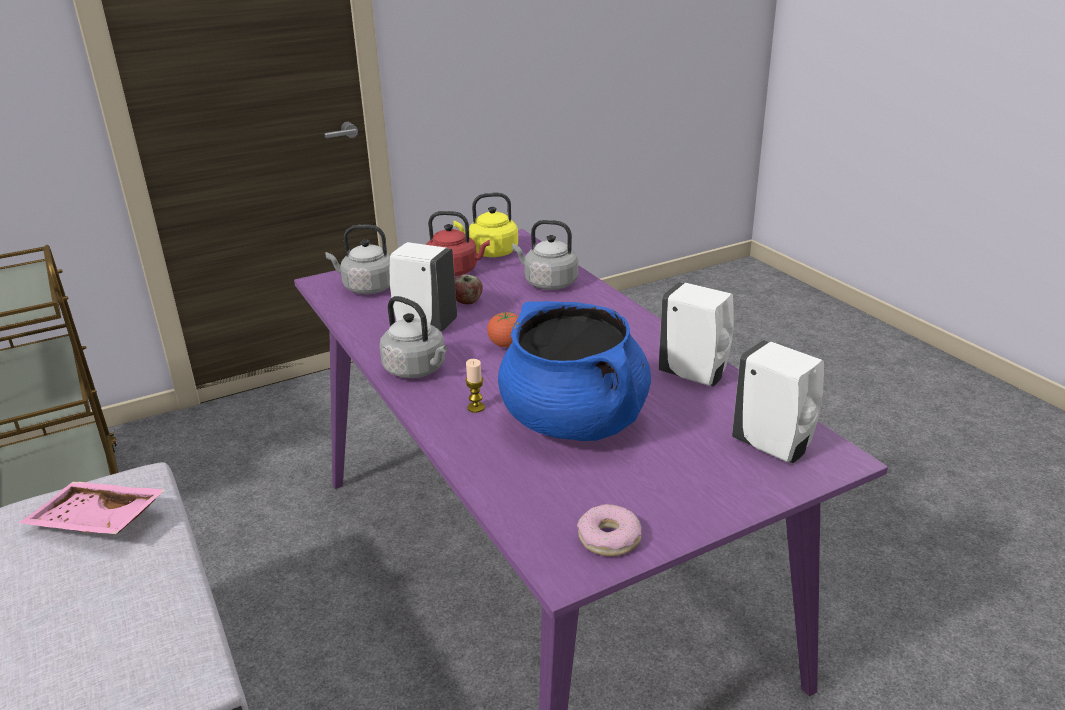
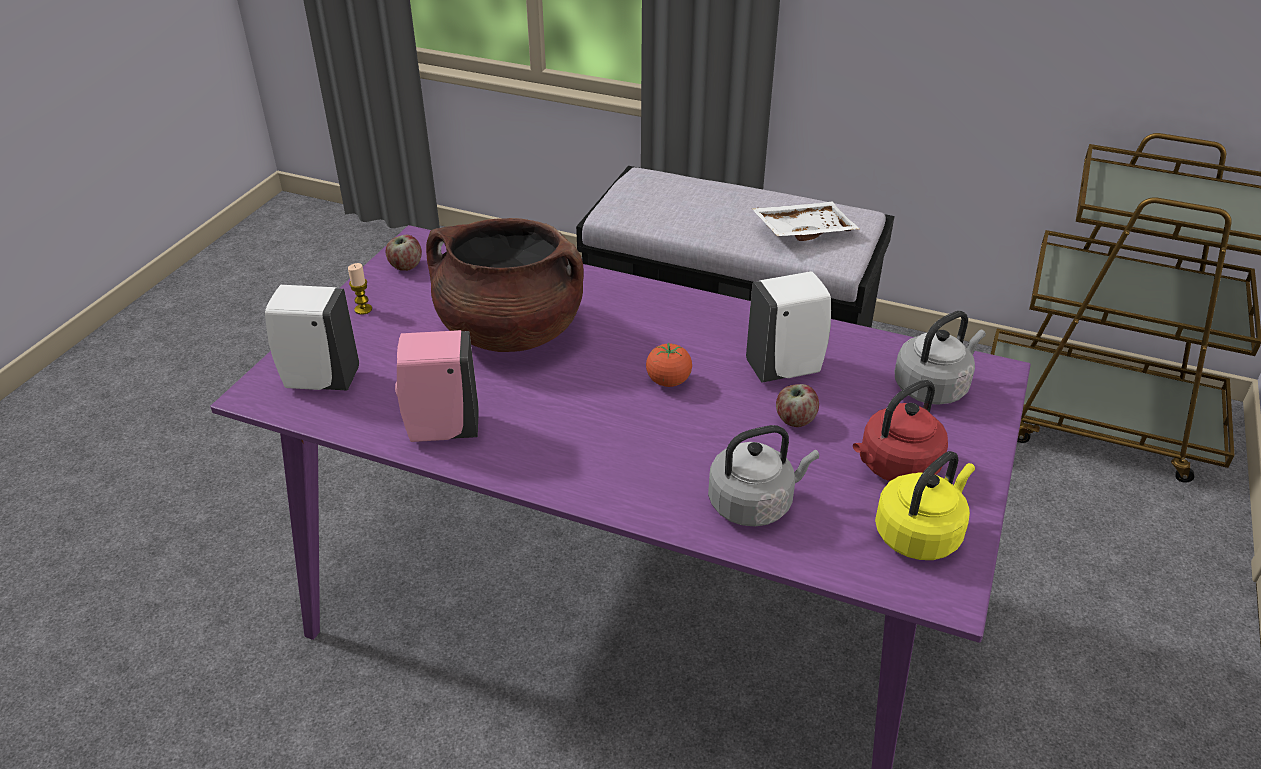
camera: 140 degrees right, 10 degrees up
pink tray [19,482,166,534] -> white tray [751,202,859,241]
grey kettle [380,296,447,378] -> none
candle [465,359,485,413] -> candle moved to [348,263,372,315]
blue cooking pot [498,301,651,441] -> brown cooking pot [426,218,584,352]
donut [577,504,642,556] -> apple [386,235,422,271]
white soap dispenser [658,282,734,386] -> pink soap dispenser [395,330,479,442]

